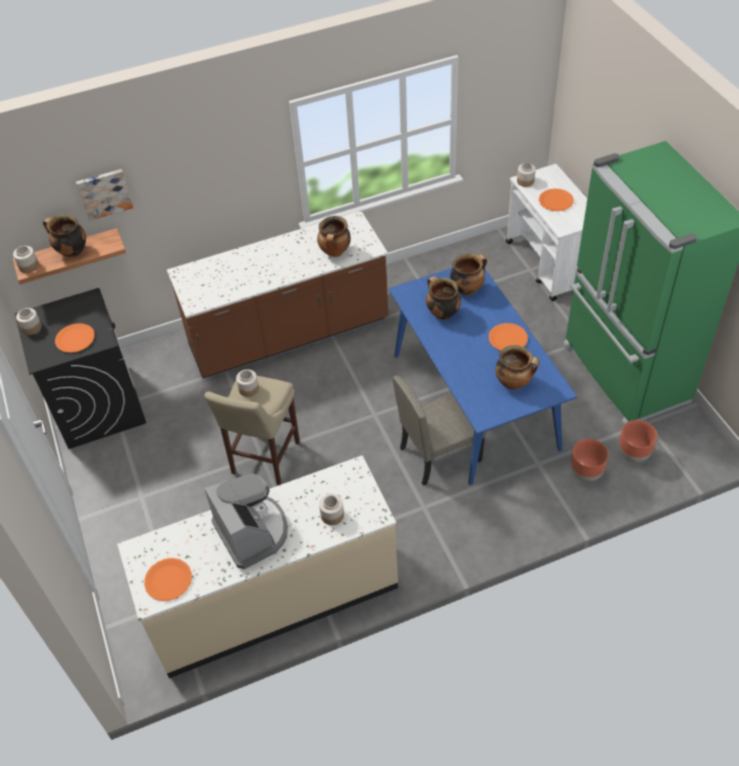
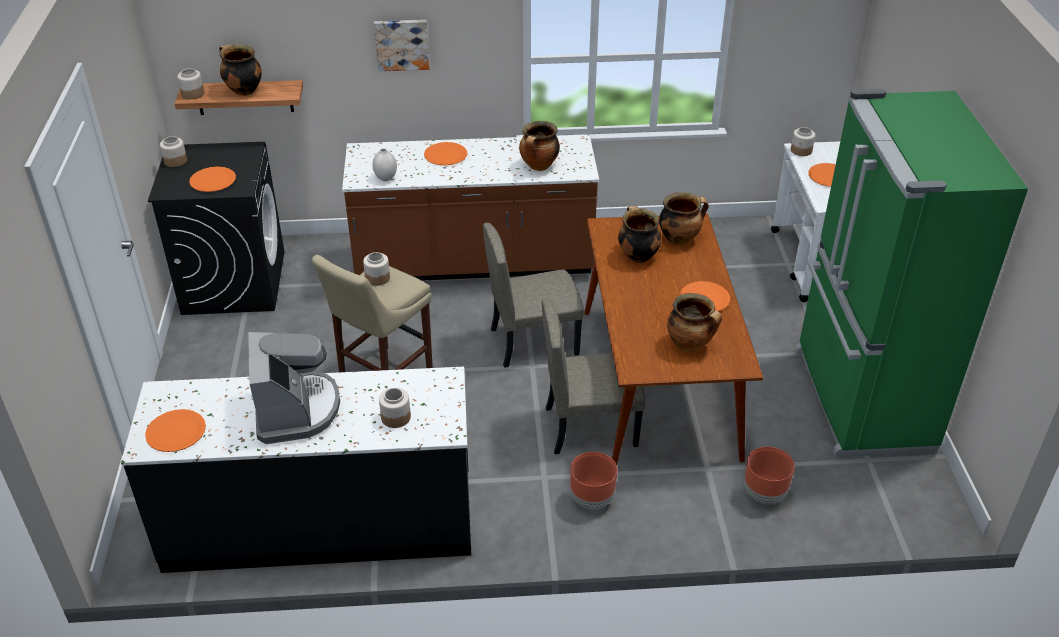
camera: 15 degrees right, 10 degrees down
picture [76,169,133,221] -> picture moved to [374,20,429,71]
beige counter [117,455,398,678] -> black counter [121,367,471,573]
blue dining table [389,268,577,485] -> brown dining table [584,214,764,465]
brown planter [619,420,657,462] -> brown planter moved to [570,452,617,510]
none -> white vase [372,148,397,181]
none -> orange plate [424,142,468,165]
none -> beige chair [483,223,584,368]

